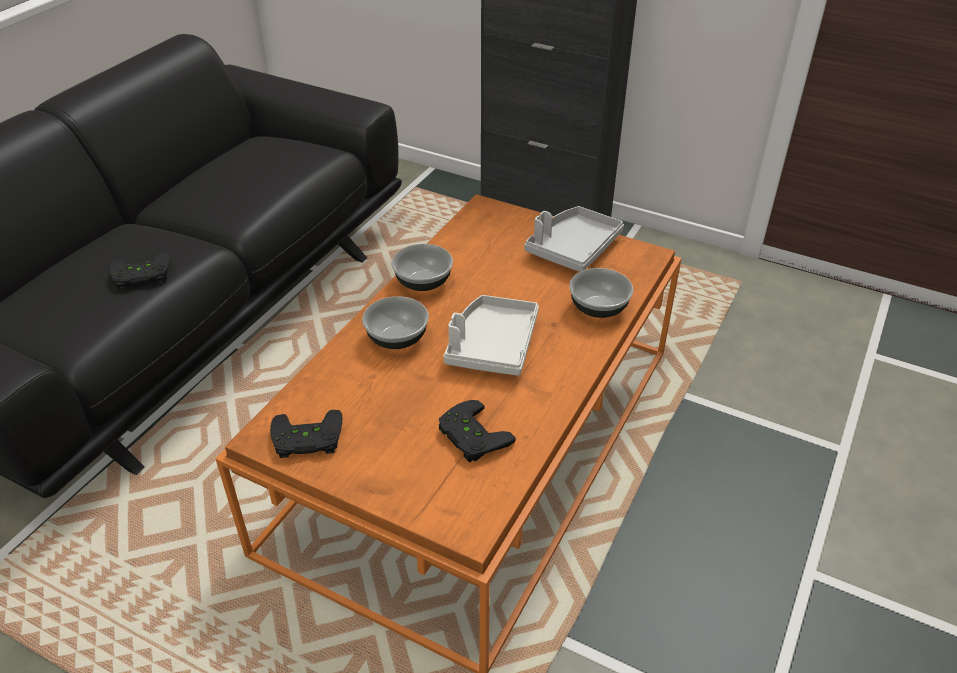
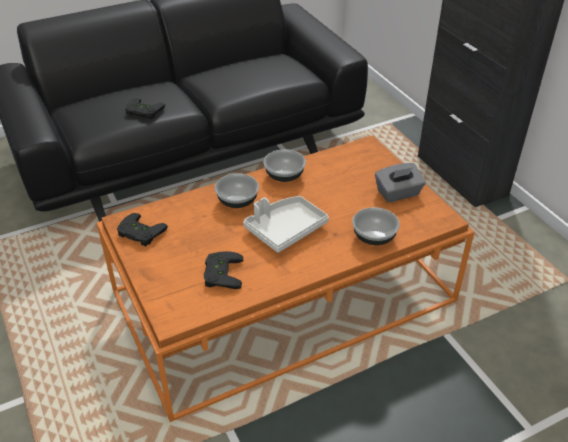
camera: 35 degrees right, 0 degrees up
grey tray [524,206,624,272] -> grey tissue box [375,163,426,203]

